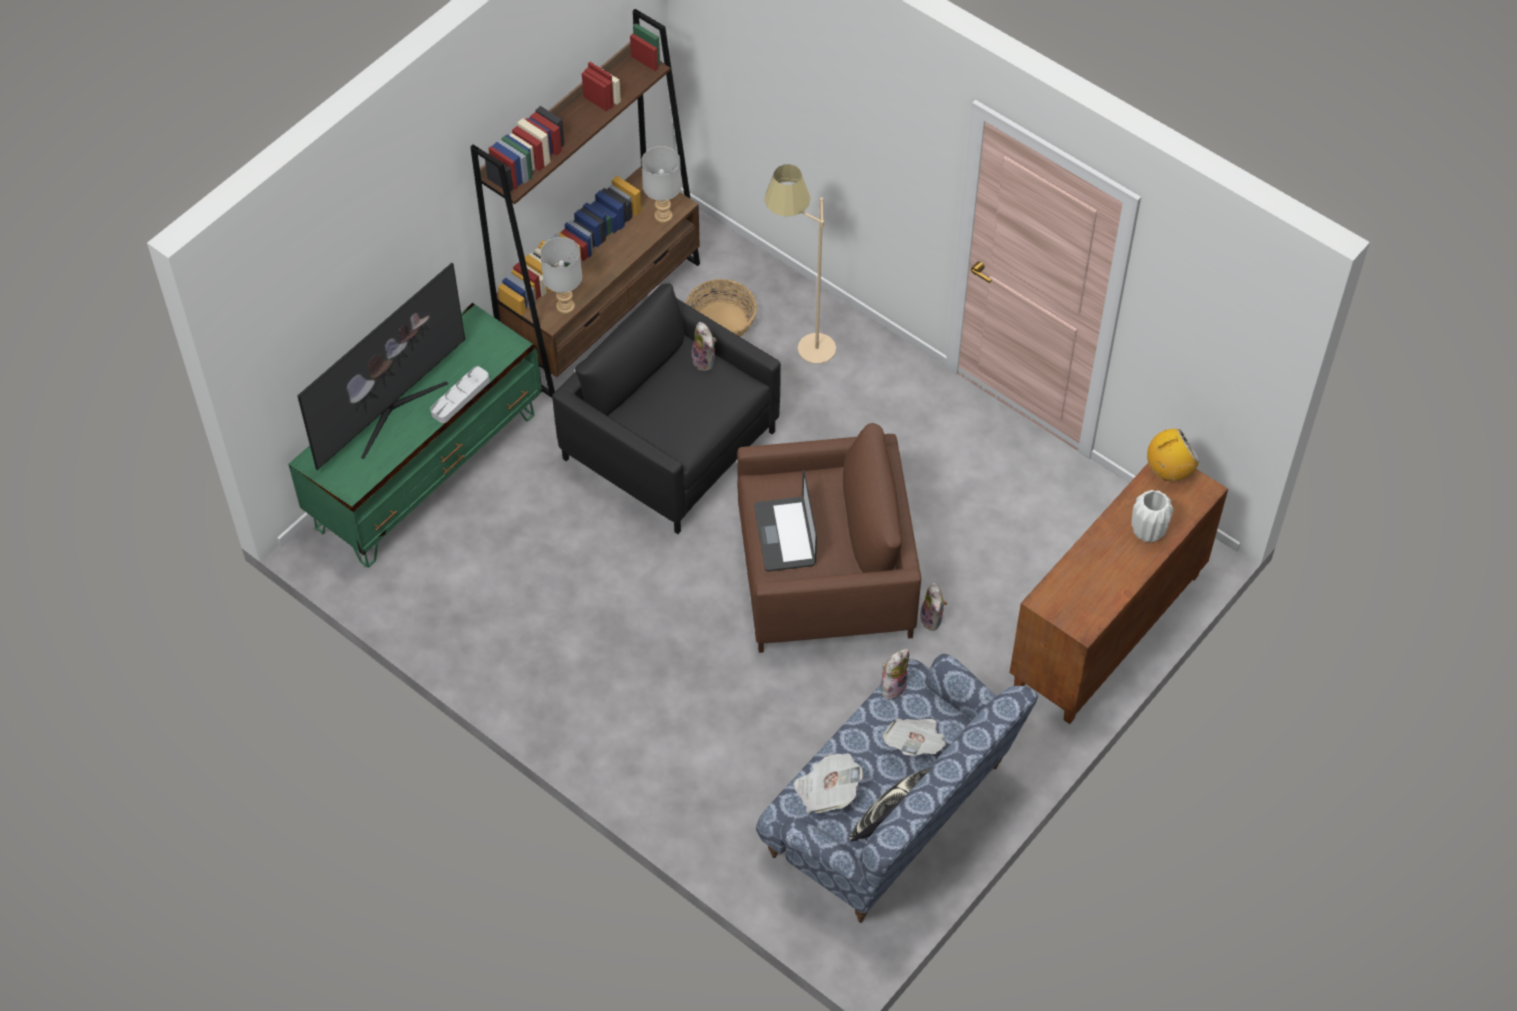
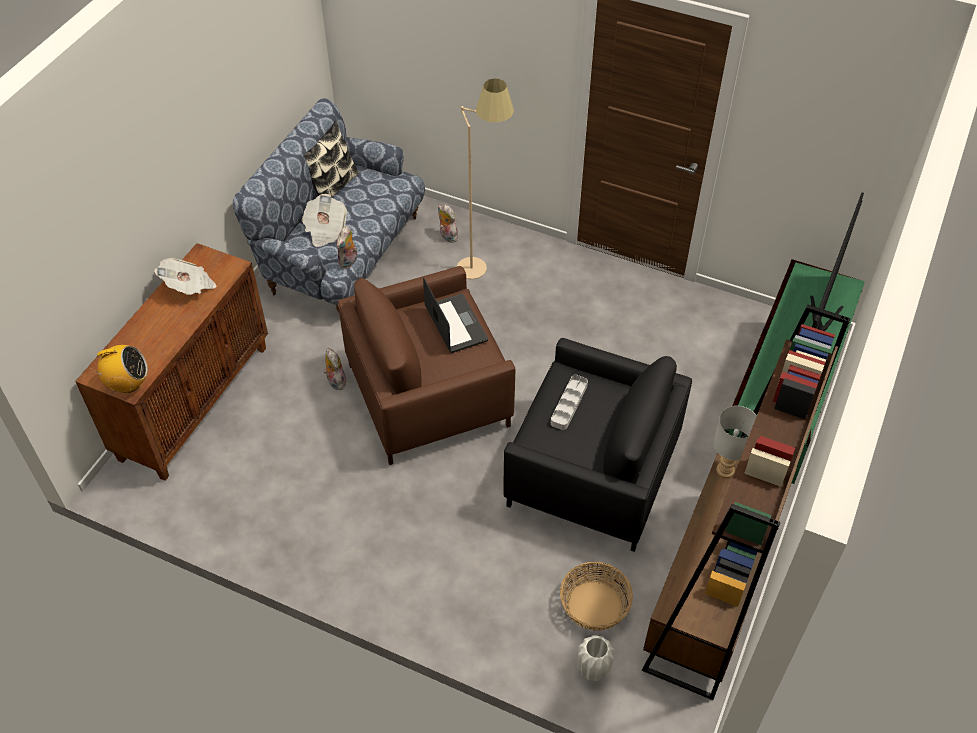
camera: 165 degrees right, 5 degrees down
grey tray [430,366,490,423] -> grey tray moved to [551,375,588,430]
grey table lamp [642,146,681,223] -> none
plush toy [692,322,717,371] -> plush toy moved to [438,205,458,243]
beige floor lamp [764,164,836,364] -> beige floor lamp moved to [456,79,514,279]
newspaper [794,753,863,813] -> newspaper moved to [154,258,217,295]
white vase [1131,490,1174,542] -> white vase moved to [578,635,614,681]
radio [1147,429,1200,481] -> radio turned 150 degrees counterclockwise [90,345,148,393]

